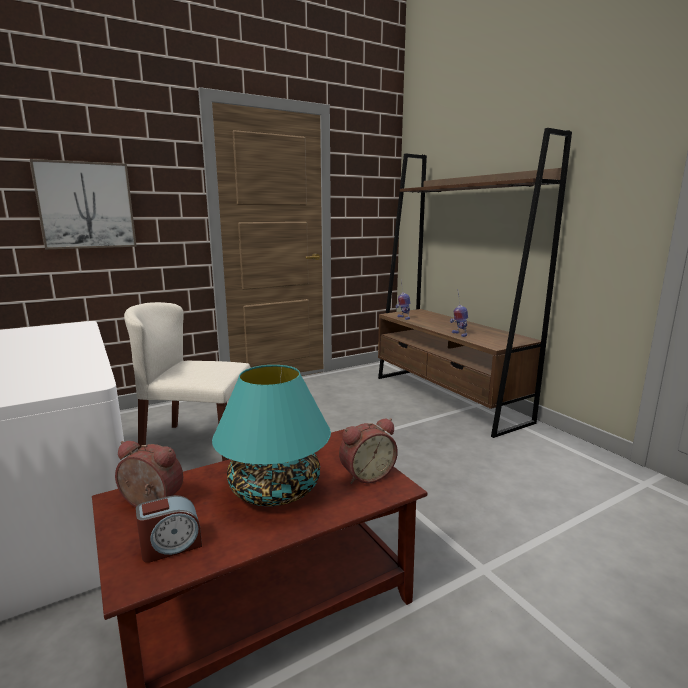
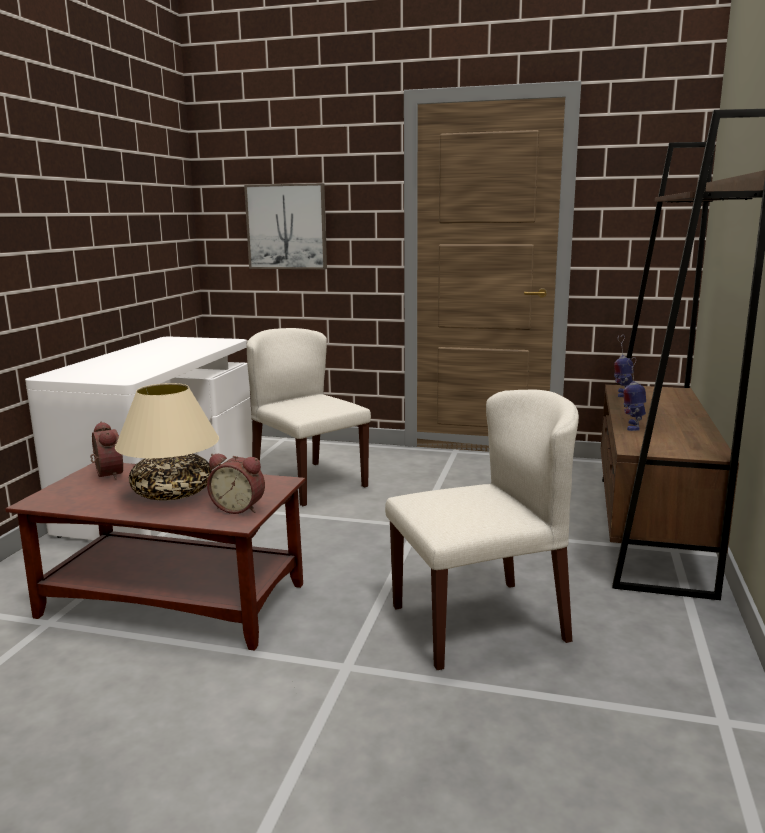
camera: 45 degrees right, 0 degrees up
alarm clock [136,495,202,563] -> none
turquoise table lamp [212,365,331,506] -> beige table lamp [115,383,219,500]
none -> beige chair [385,390,579,670]

